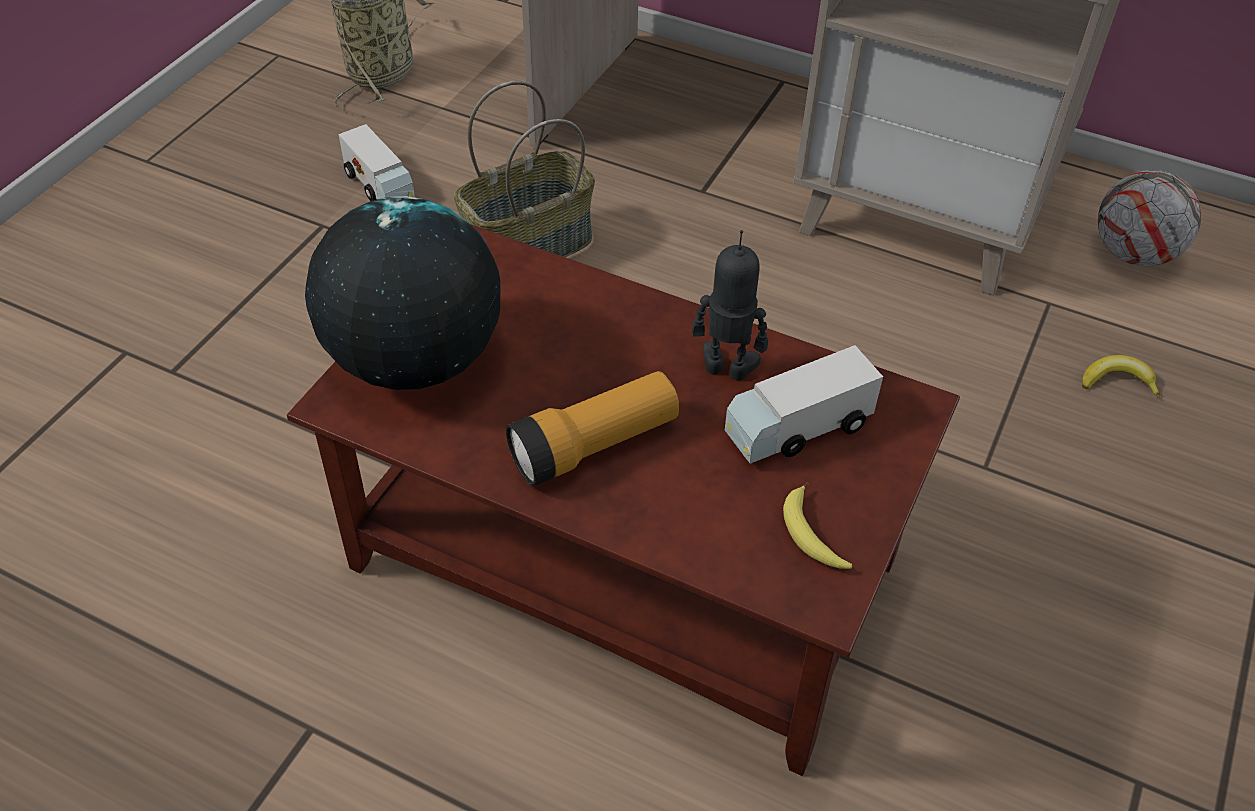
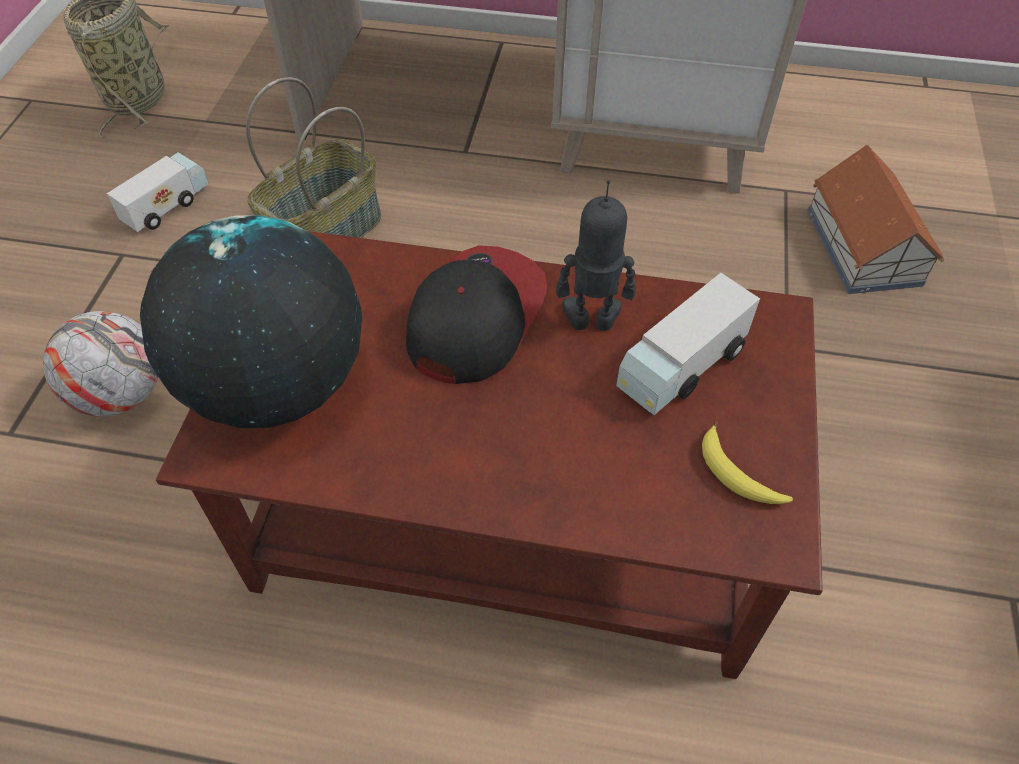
camera: 15 degrees left, 5 degrees up
toy truck [338,124,415,201] -> toy truck turned 90 degrees counterclockwise [107,152,209,232]
flashlight [506,371,679,486] -> none
banana [1082,355,1160,398] -> toy house [807,145,944,294]
football [1098,170,1201,266] -> football moved to [43,311,158,417]
none -> cap [406,245,547,384]

